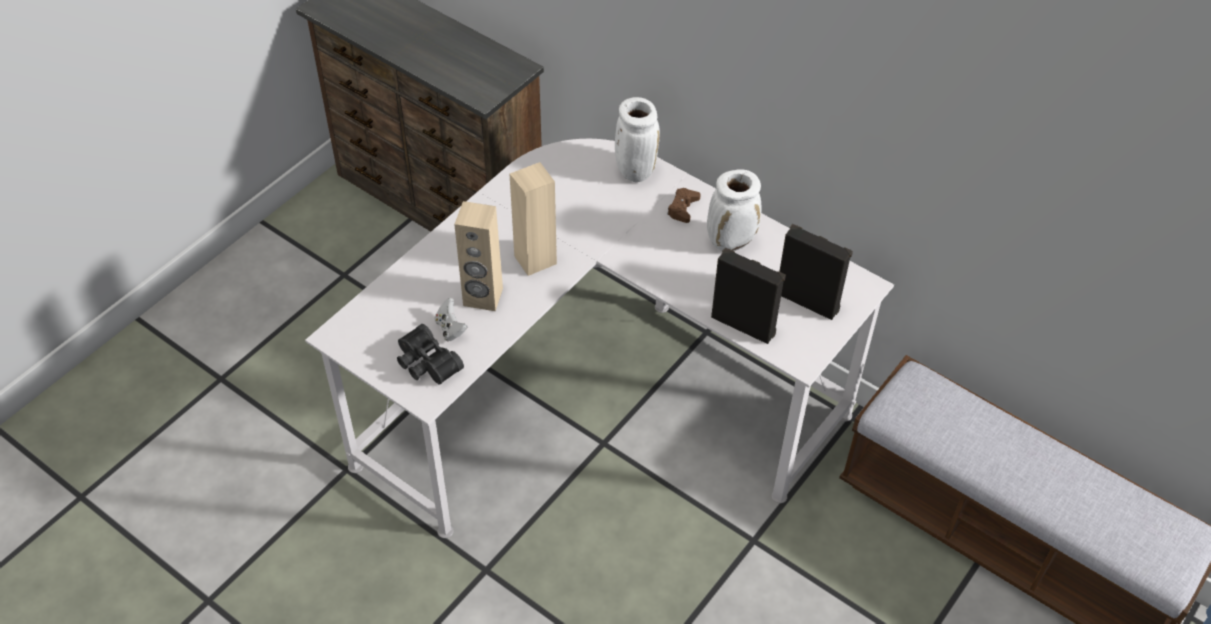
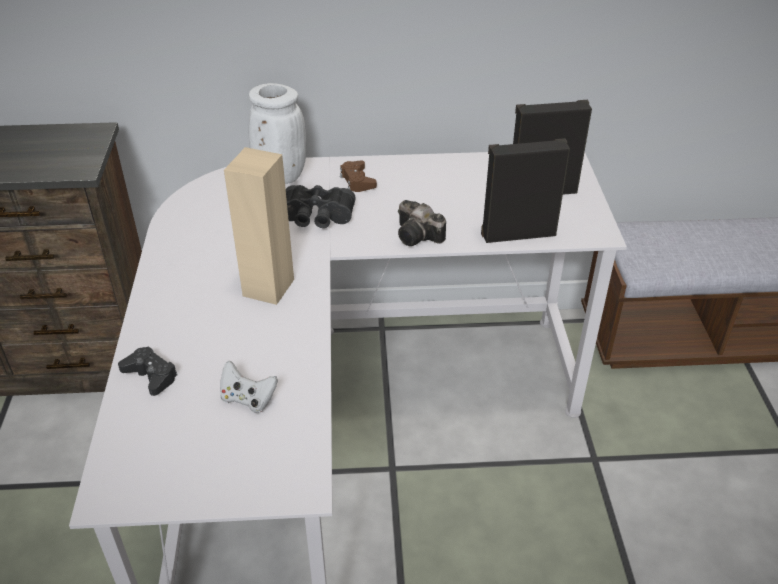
camera: 40 degrees left, 10 degrees down
black binoculars [397,324,464,385] -> black binoculars moved to [286,185,356,228]
beige speaker [454,201,503,311] -> none
white vase [707,169,761,251] -> none
none -> black game controller [118,346,178,396]
none -> camera [398,200,446,246]

